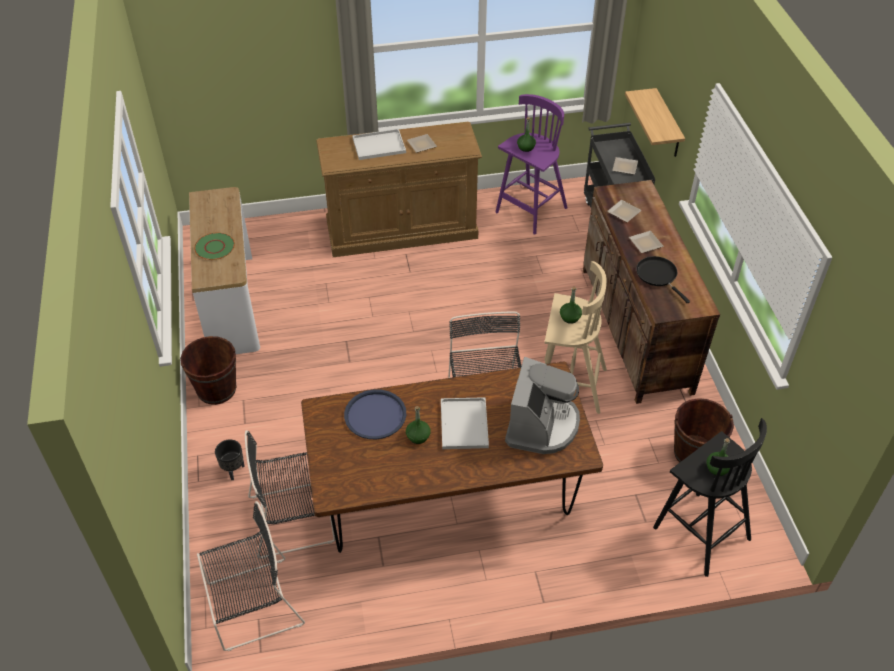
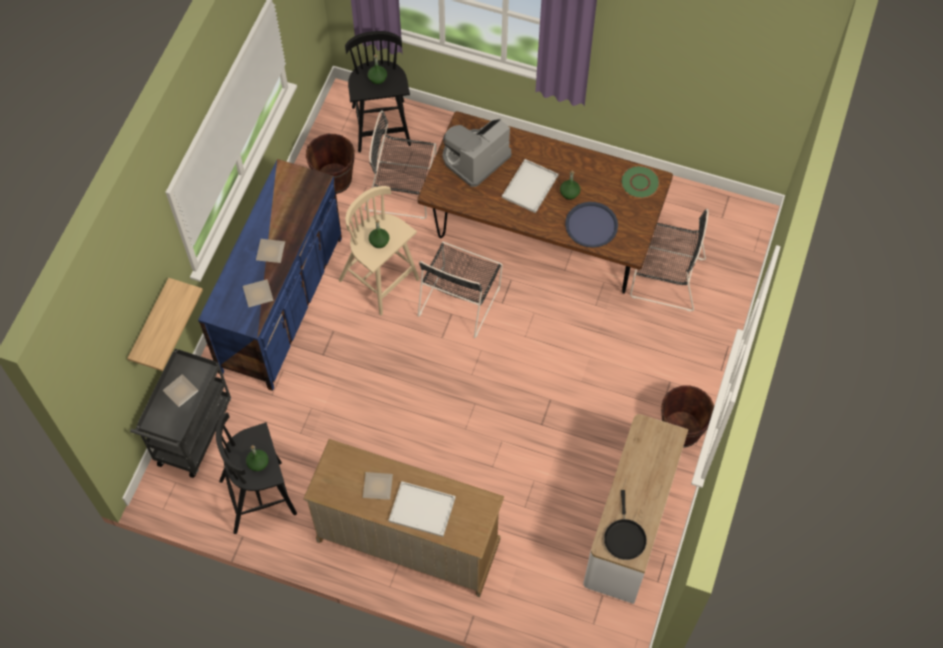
camera: 150 degrees left, 15 degrees up
green plate [194,233,235,260] -> green plate moved to [621,166,660,199]
black chair [197,501,305,651] -> black chair moved to [365,110,437,219]
black planter [215,439,245,480] -> none
purple stool [495,94,568,235] -> black stool [216,412,297,534]
brown cabinet [583,180,720,404] -> blue cabinet [198,159,342,391]
black frying pan [636,256,690,303] -> black frying pan moved to [604,490,647,560]

